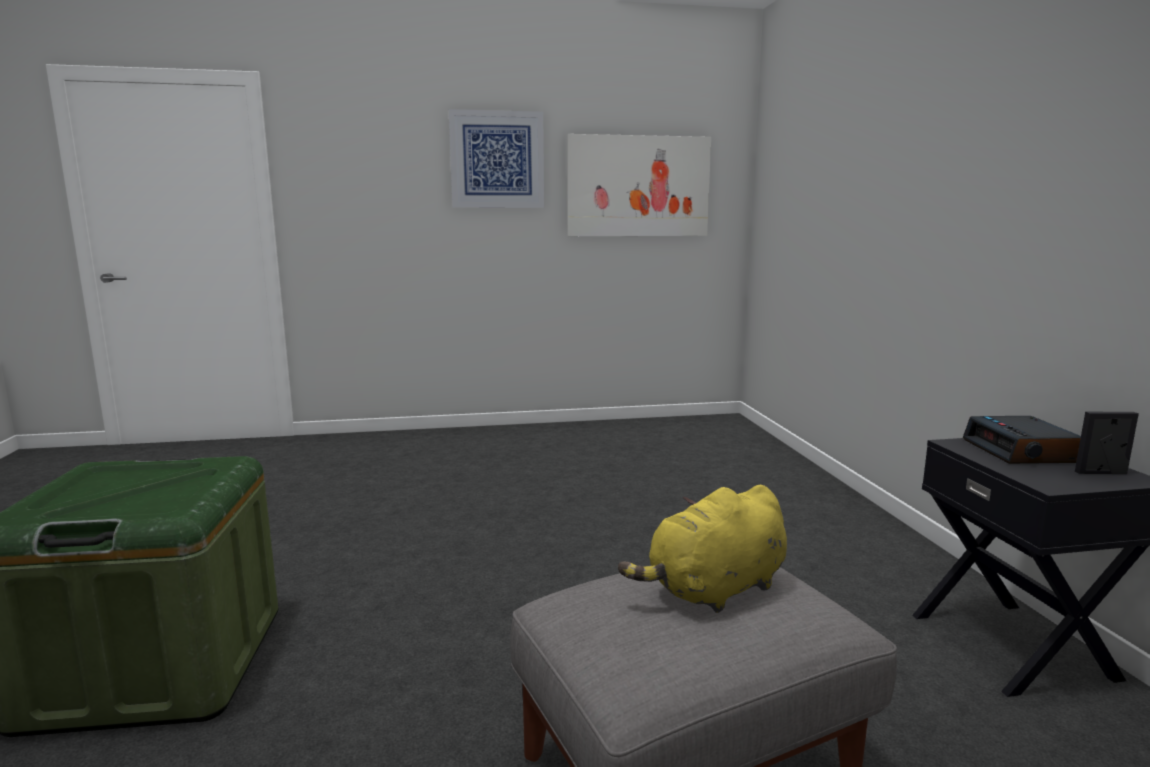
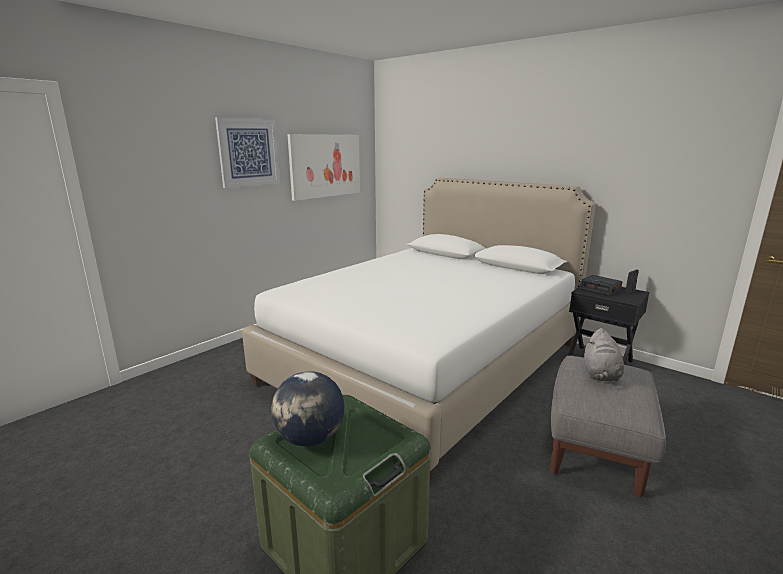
camera: 40 degrees left, 5 degrees up
yellow plush toy [618,485,787,613] -> grey plush toy [584,328,624,382]
none -> white bed [242,178,596,481]
none -> globe [271,371,345,446]

